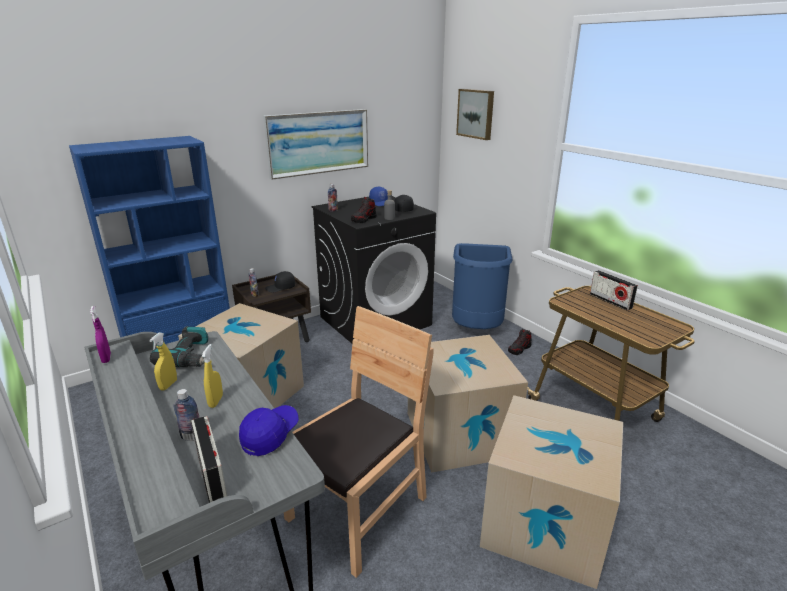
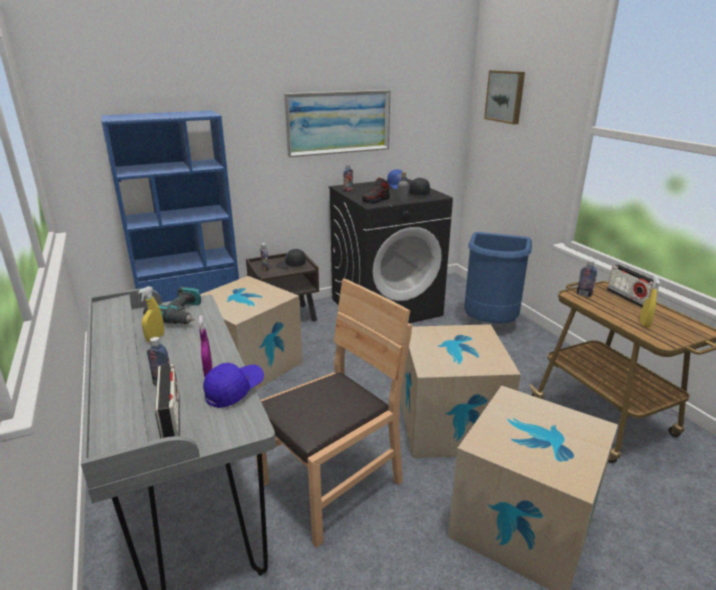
camera: 10 degrees right, 0 degrees up
purple spray bottle [90,306,111,363] -> purple spray bottle moved to [199,315,213,377]
yellow spray bottle [202,344,223,408] -> yellow spray bottle moved to [640,275,660,328]
shoe [508,329,532,355] -> none
none -> bottle [577,260,597,297]

